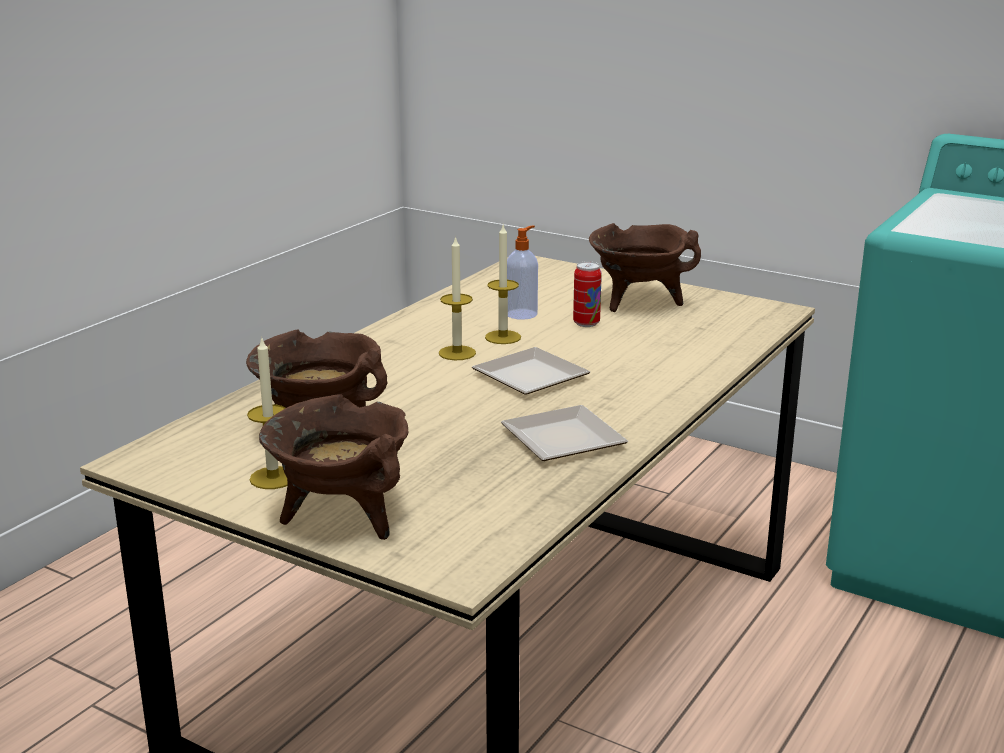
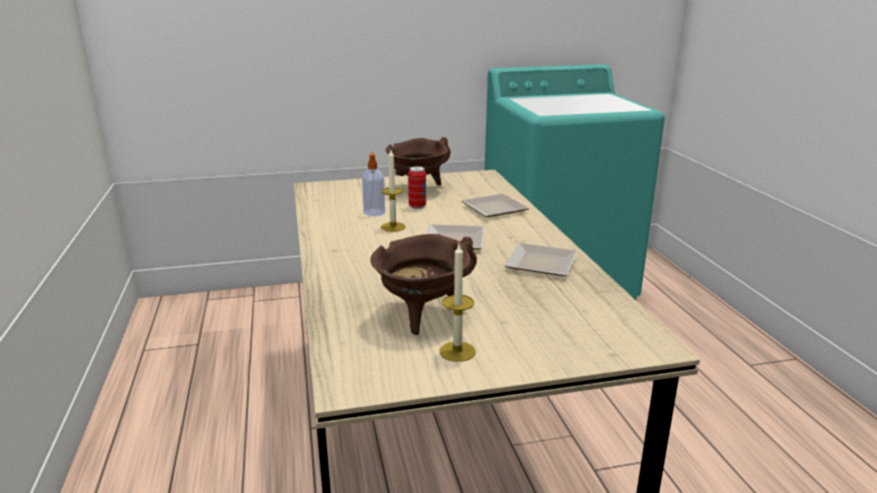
camera: 45 degrees left, 0 degrees up
brown cooking pot [259,394,409,540] -> none
candle [439,236,476,360] -> none
none -> plate [462,194,529,217]

